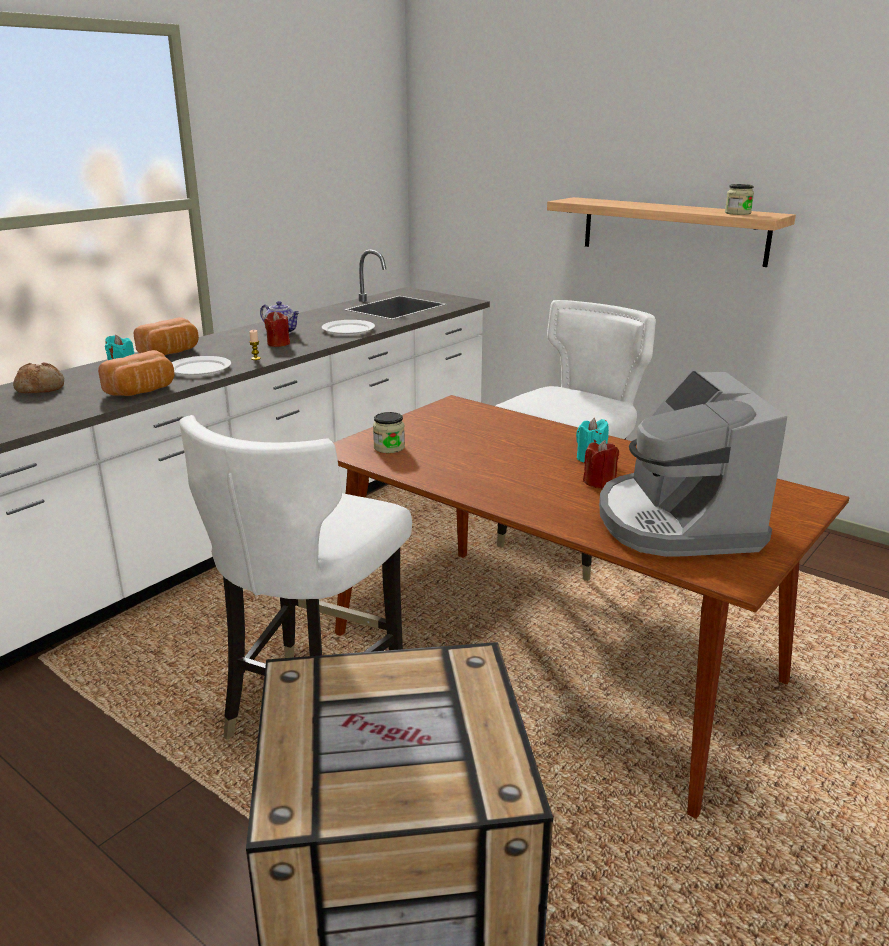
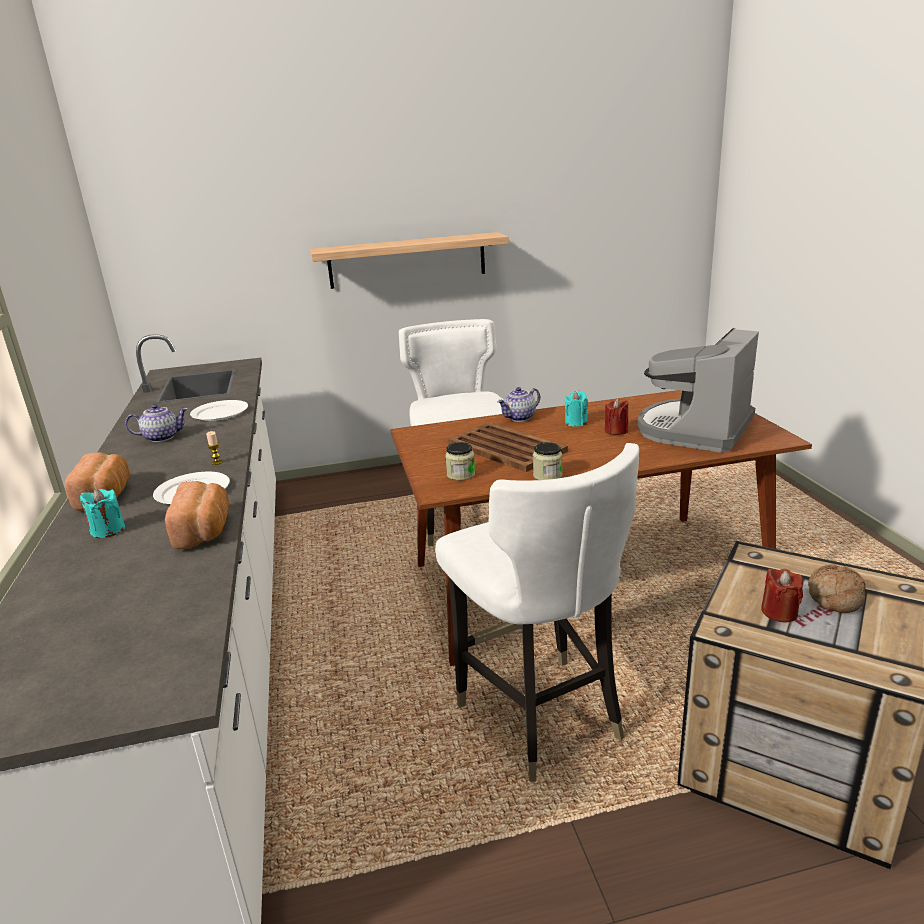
camera: 50 degrees left, 0 degrees up
bread [13,362,64,393] -> bread moved to [808,564,866,613]
red candle [264,311,290,347] -> red candle moved to [761,568,803,623]
coffee machine [599,370,787,557] -> coffee machine turned 90 degrees clockwise [637,328,759,453]
jar [725,184,754,215] -> jar moved to [533,442,562,480]
none -> brown tray [448,422,568,472]
none -> teapot [497,387,540,422]

